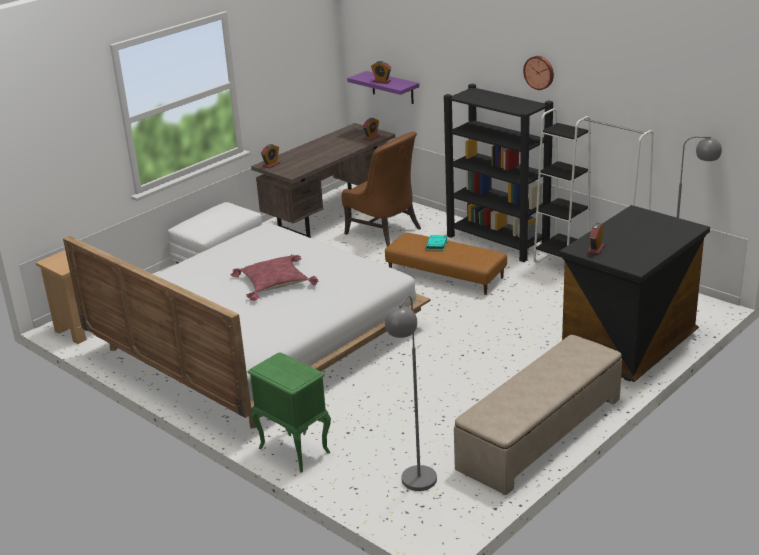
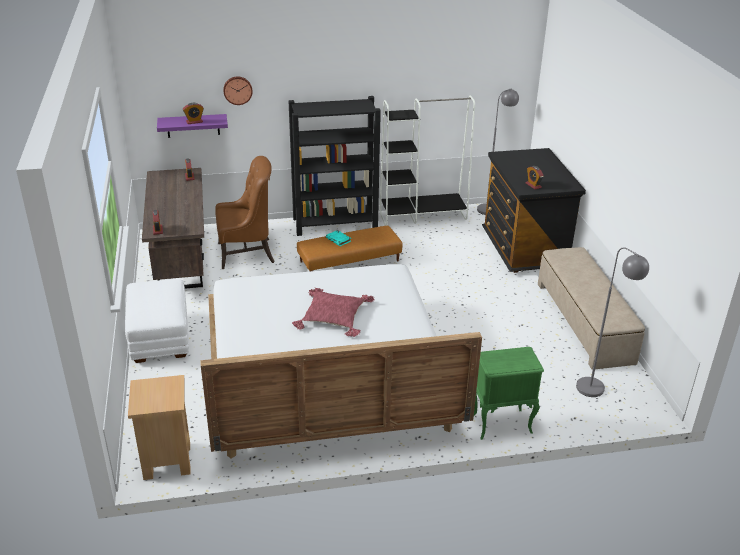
camera: 55 degrees left, 5 degrees up
wall clock [523,56,554,90] -> wall clock moved to [223,76,253,105]

